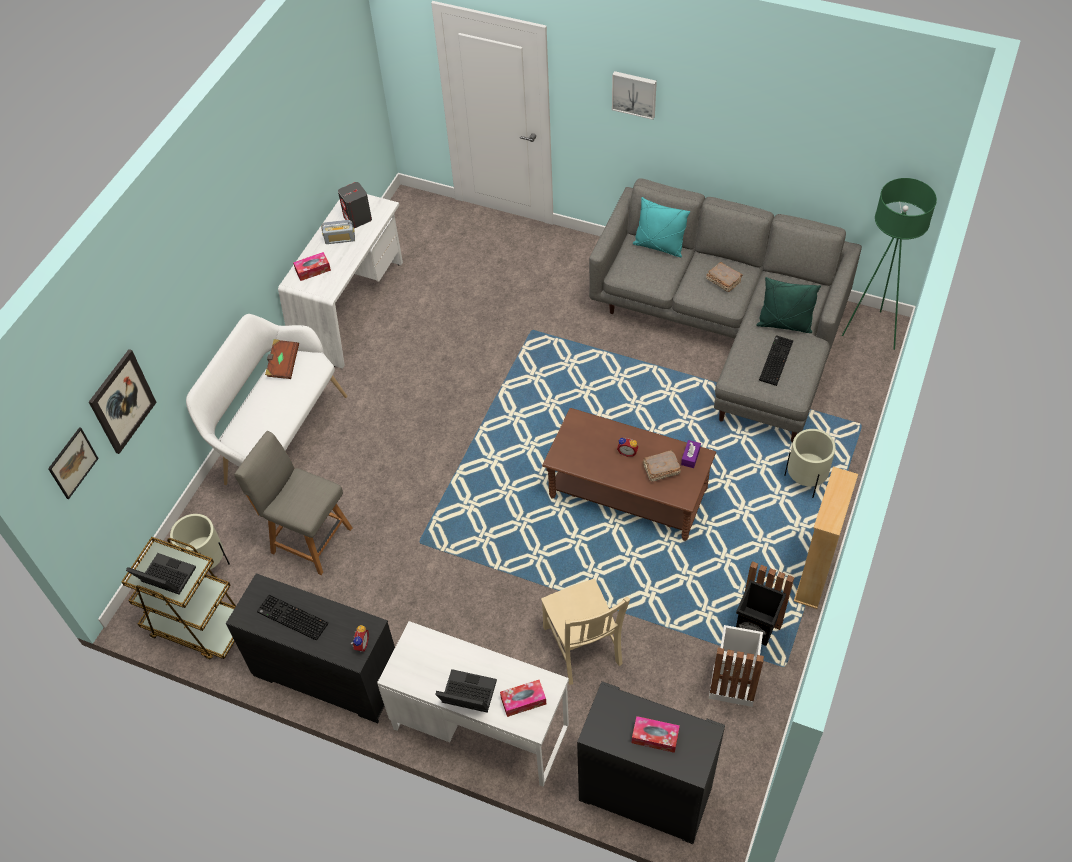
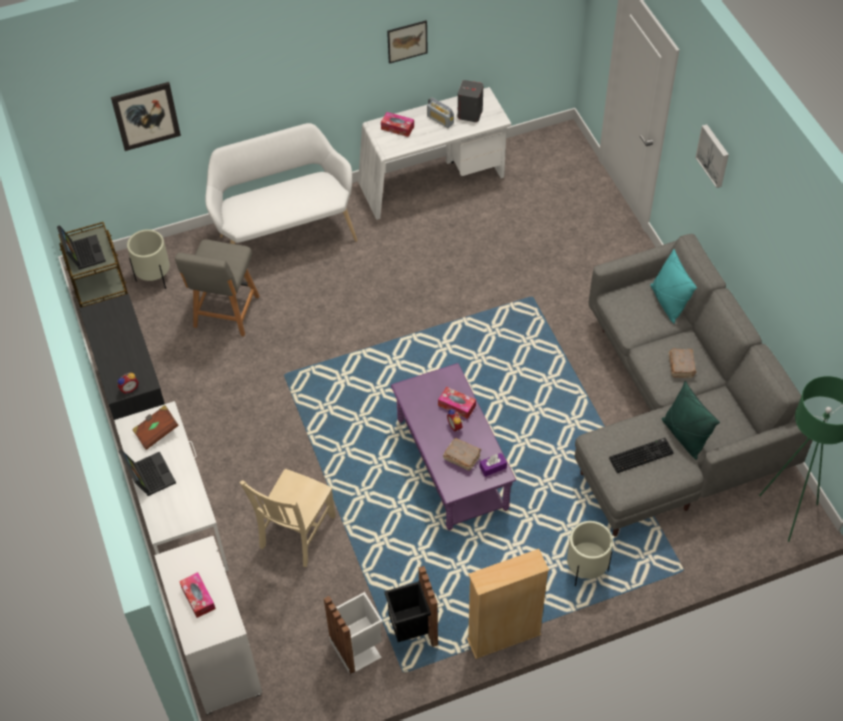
camera: 45 degrees right, 0 degrees up
picture [48,427,99,499] -> picture moved to [387,20,428,64]
grey chair [234,431,352,575] -> grey chair turned 150 degrees counterclockwise [175,239,260,336]
keyboard [257,595,328,641] -> none
brown book [265,339,299,379] -> brown book moved to [132,405,179,450]
tissue box [500,680,546,717] -> tissue box moved to [438,387,476,419]
brown coffee table [542,408,716,541] -> purple coffee table [391,363,516,530]
black cabinet [577,681,725,844] -> white cabinet [154,536,262,715]

